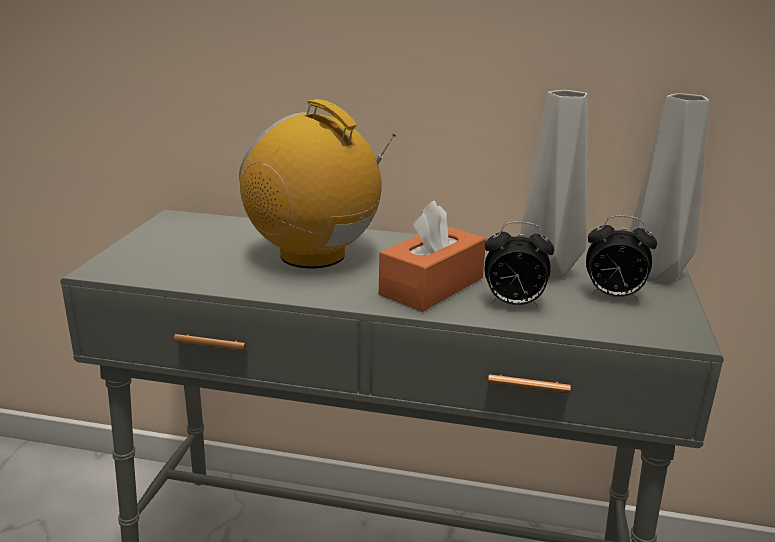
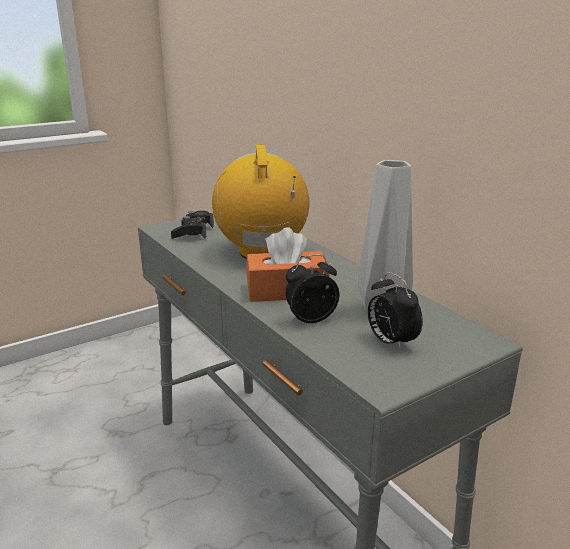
camera: 45 degrees right, 0 degrees up
alarm clock [484,222,554,308] -> alarm clock turned 105 degrees clockwise [285,255,339,323]
grey vase [629,93,709,282] -> none
none -> black game controller [171,211,214,239]

